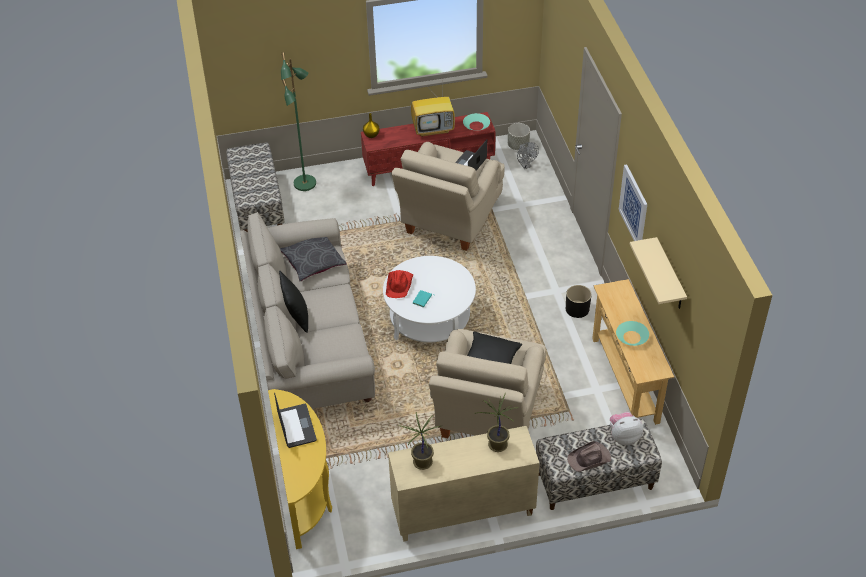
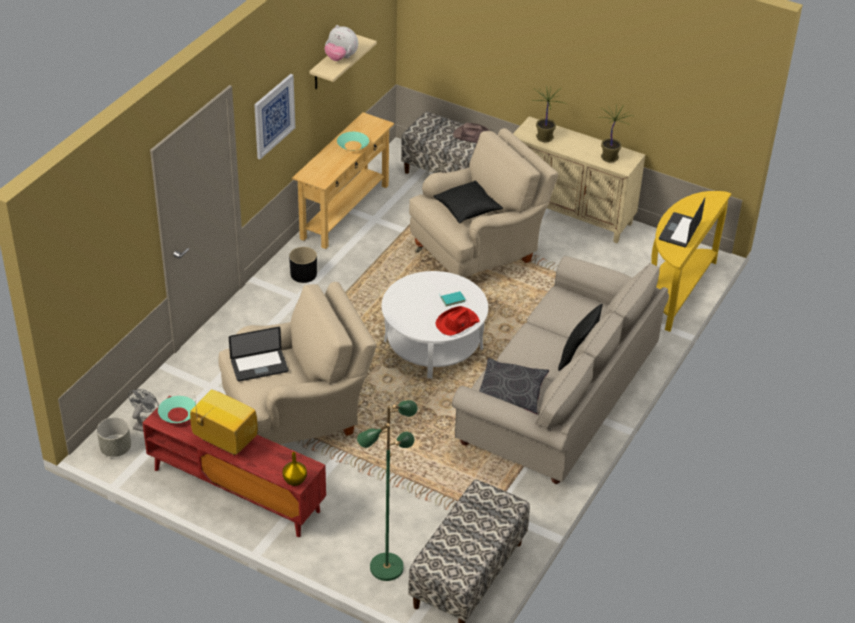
camera: 140 degrees left, 5 degrees down
plush toy [610,412,643,445] -> plush toy moved to [324,25,358,61]

